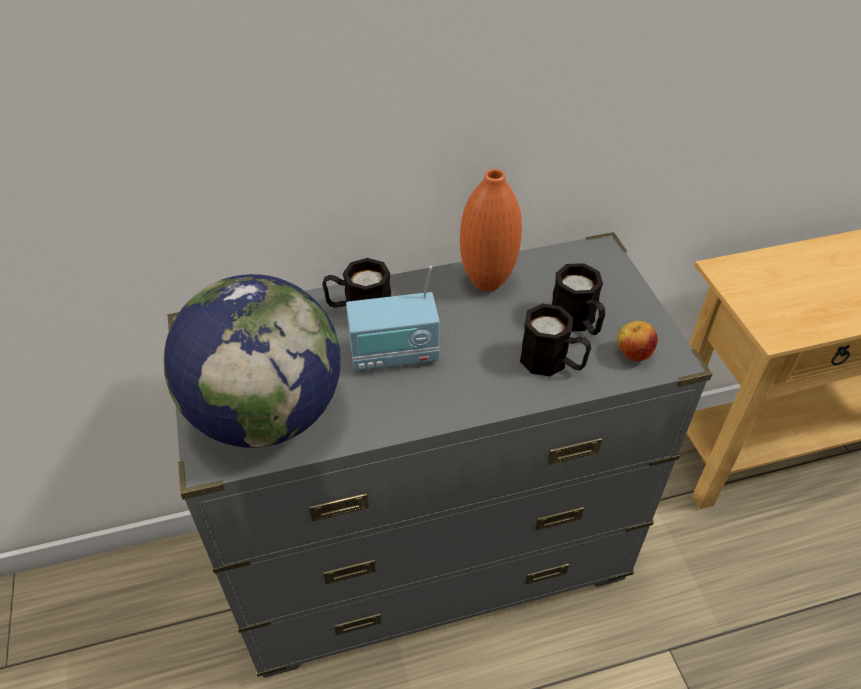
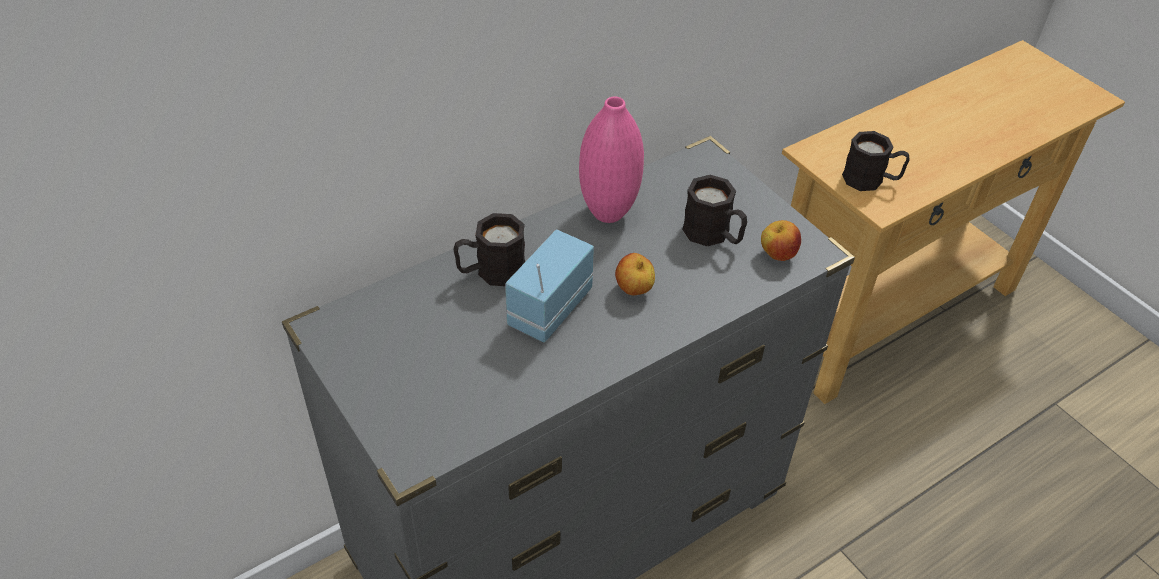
camera: 20 degrees left, 0 degrees up
globe [164,274,341,448] -> none
radio [346,266,440,371] -> radio turned 150 degrees clockwise [505,230,594,342]
orange vase [460,169,522,291] -> pink vase [579,97,644,223]
black mug [520,304,591,376] -> black mug moved to [842,131,910,191]
none -> apple [615,253,655,296]

